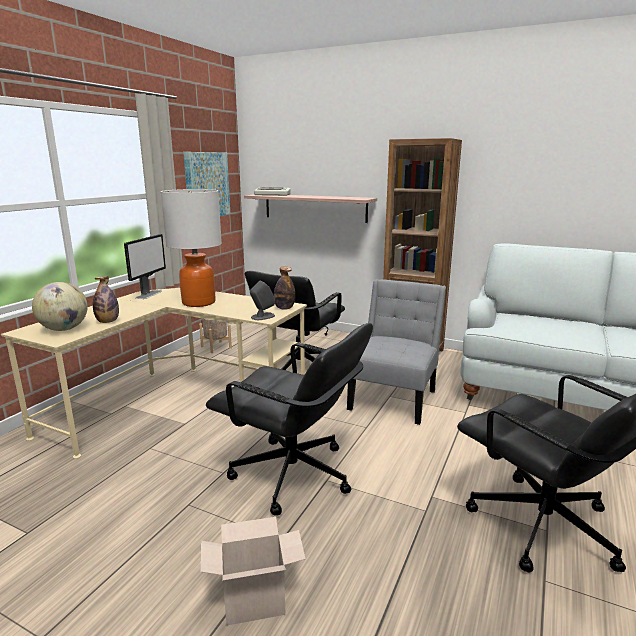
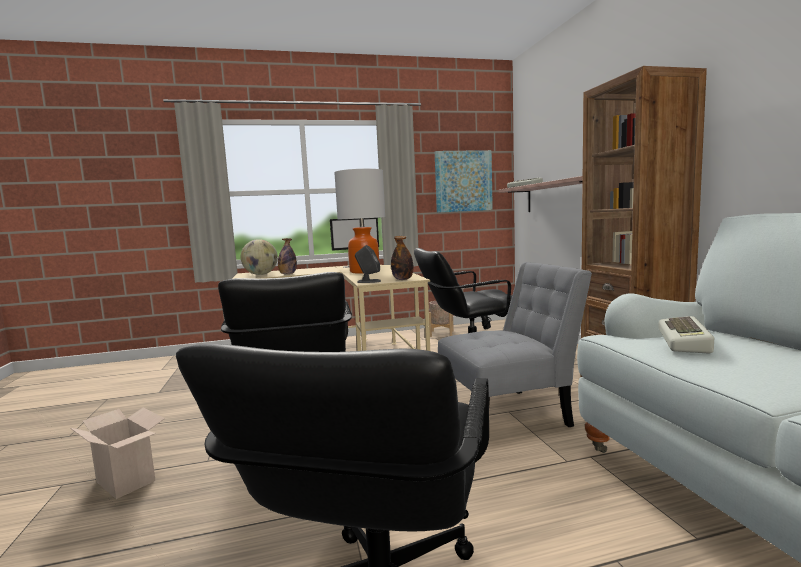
camera: 50 degrees right, 10 degrees down
none -> keyboard [658,316,714,354]

